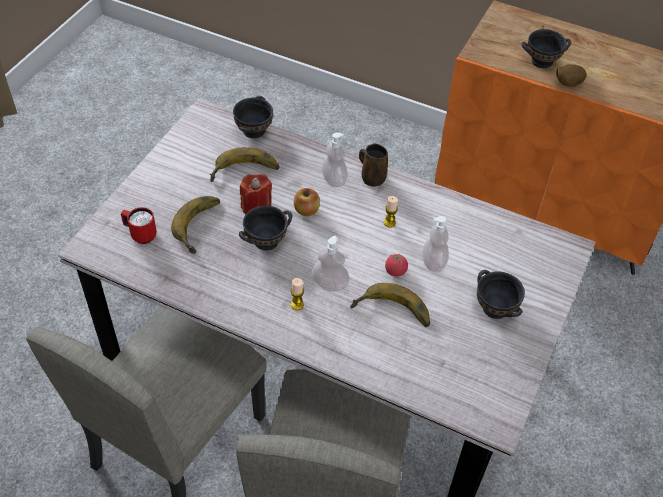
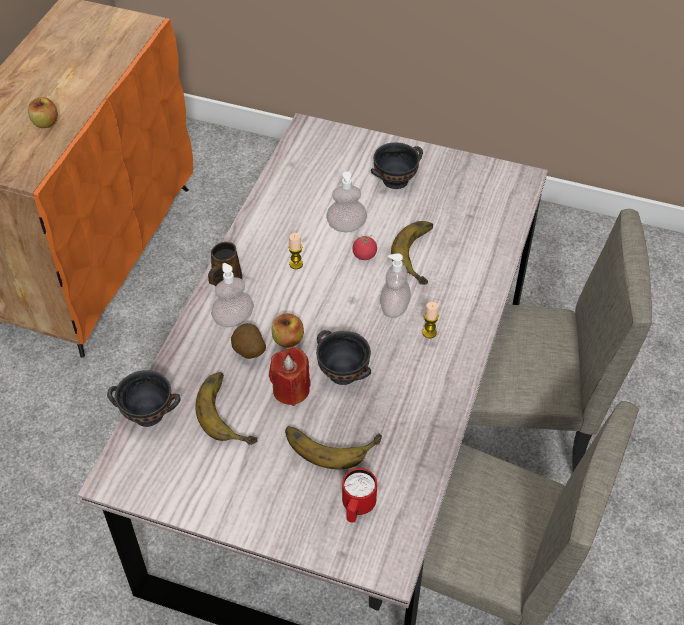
camera: 95 degrees left, 0 degrees up
black bowl [522,29,571,68] -> apple [28,97,58,128]
potato [556,64,587,87] -> potato moved to [231,323,266,359]

